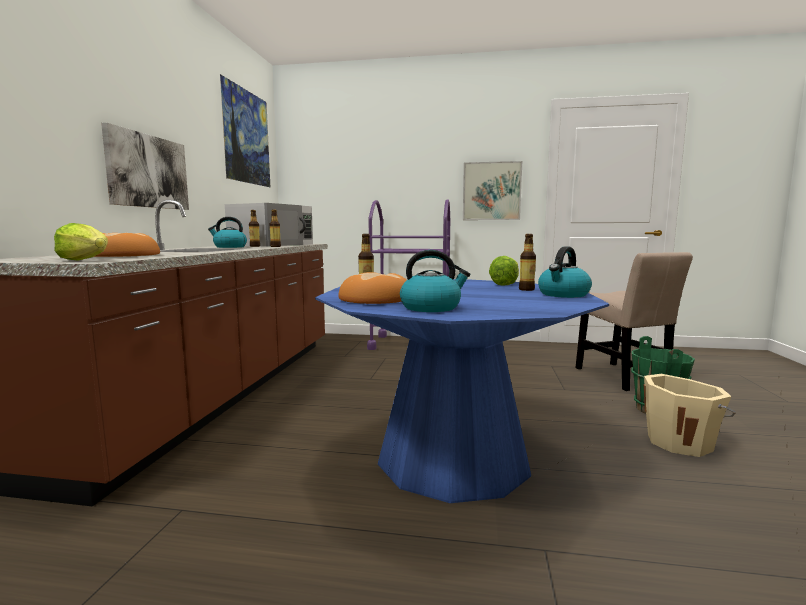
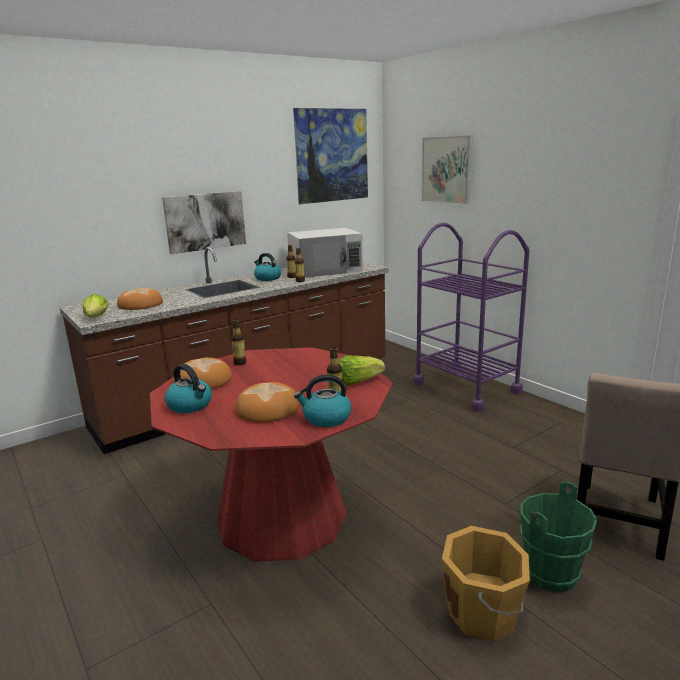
camera: 45 degrees right, 10 degrees up
blue dining table [315,279,609,503] -> red dining table [150,347,393,562]
picture [463,161,522,220] -> picture moved to [422,135,473,204]
beige bucket [644,374,735,457] -> orange bucket [442,526,530,641]
none -> bread [235,382,300,423]

